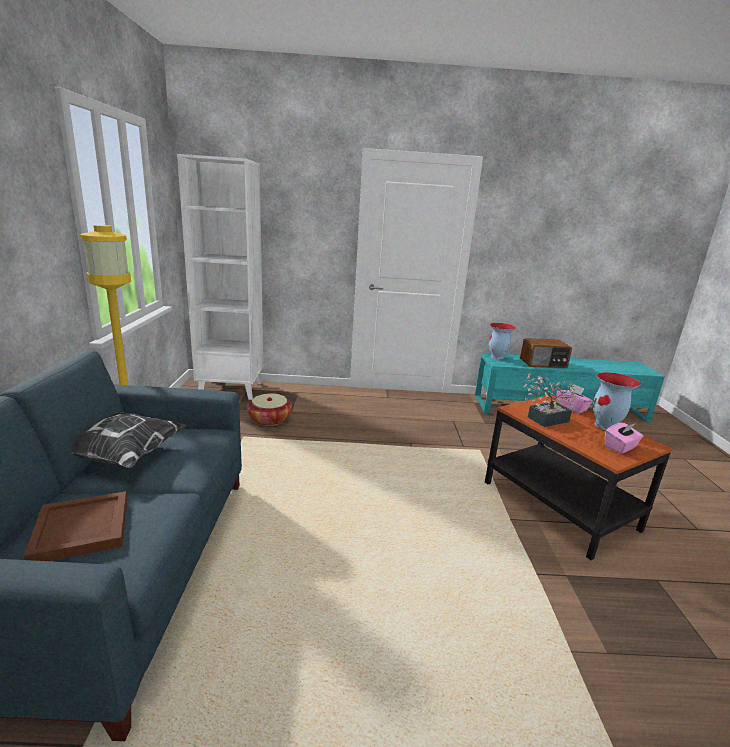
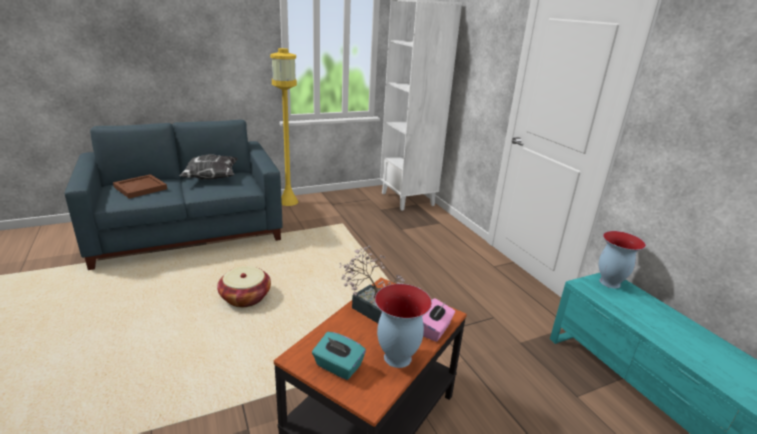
camera: 65 degrees right, 5 degrees up
basket [247,393,292,426] -> basket moved to [217,266,271,307]
radio [520,338,572,368] -> none
pink tissue box [605,423,643,454] -> turquoise tissue box [312,332,366,380]

